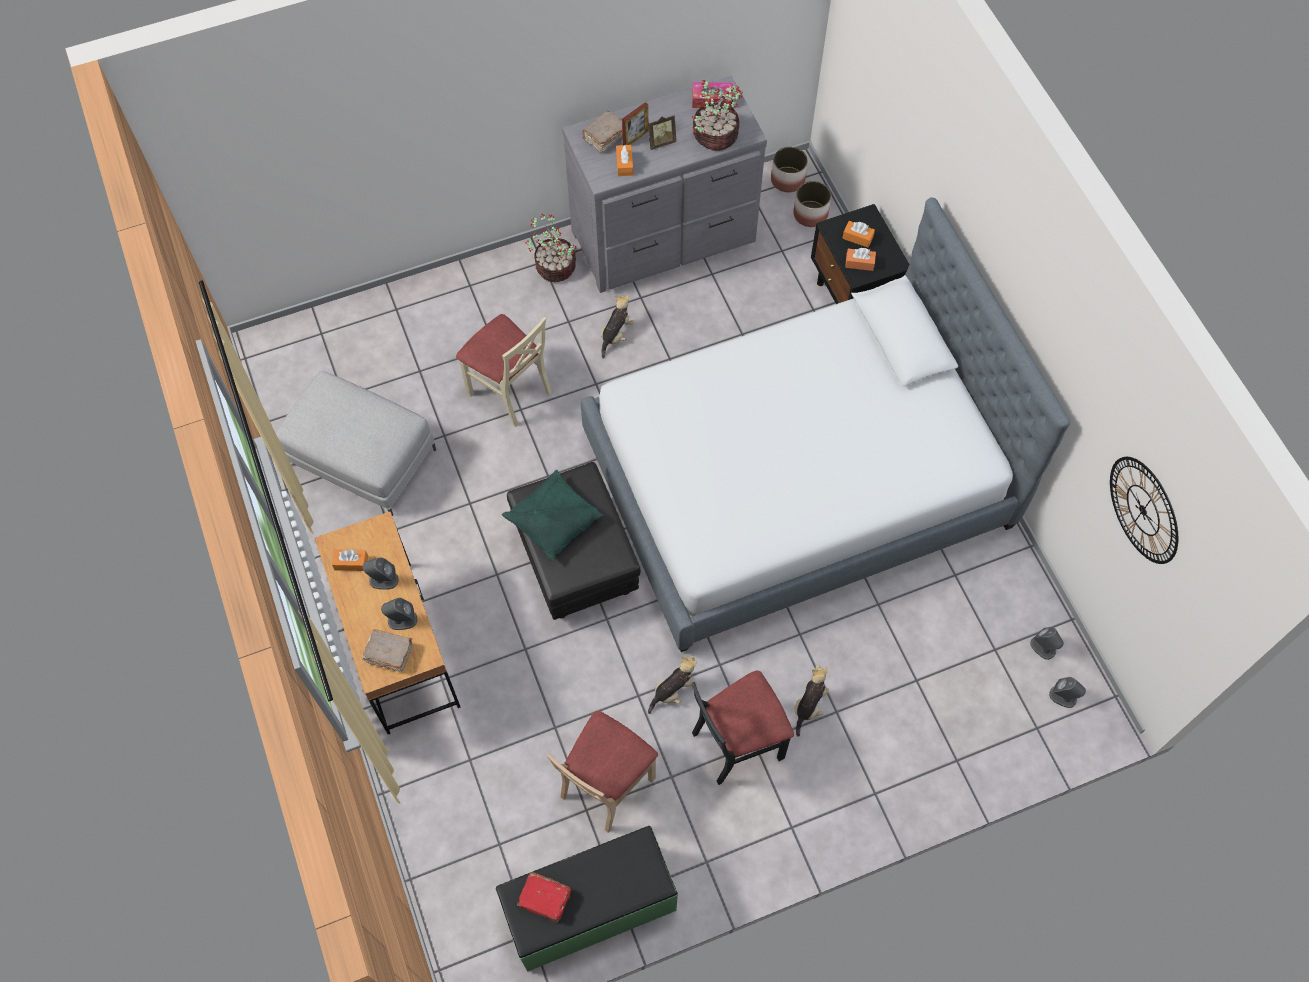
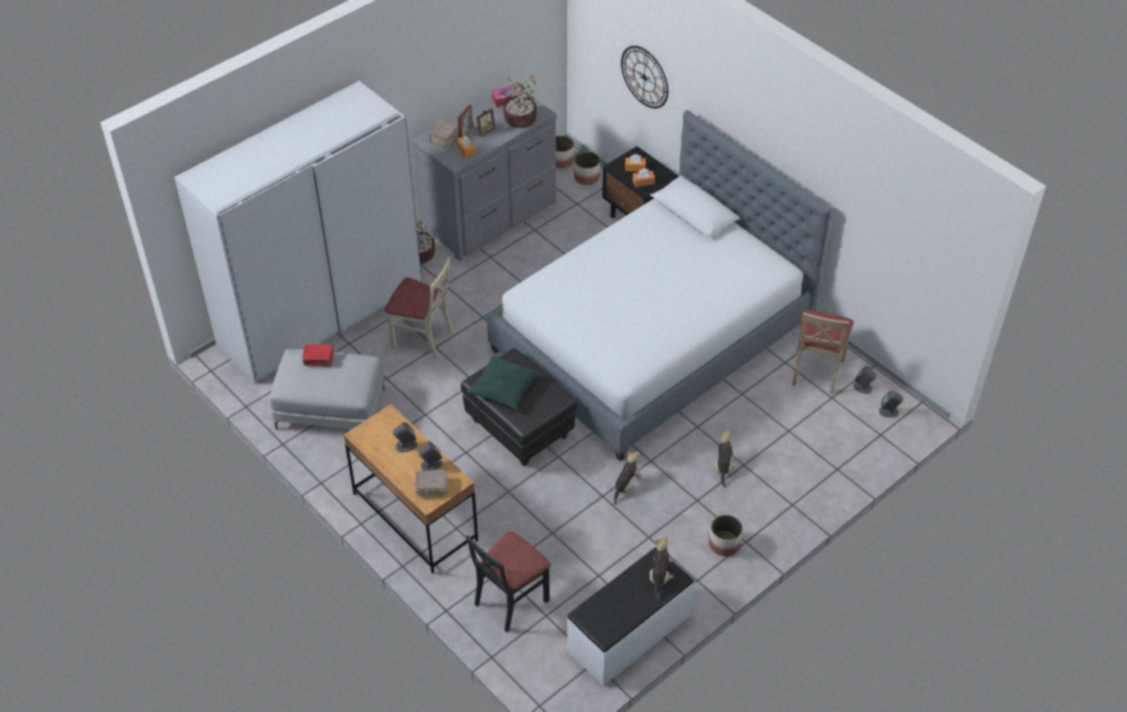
camera: 20 degrees left, 15 degrees down
orange tissue box [332,549,368,571] -> none
green bench [496,826,678,972] -> white bench [567,547,694,686]
red book [517,872,571,923] -> red book moved to [302,343,334,367]
beige chair [547,711,658,833] -> beige chair moved to [792,310,854,394]
plush toy [601,294,634,359] -> plush toy moved to [650,536,673,600]
black chair [692,670,794,785] -> black chair moved to [466,531,551,632]
wall clock [1110,457,1178,564] -> wall clock moved to [621,46,668,109]
none -> white wardrobe [174,81,422,384]
none -> planter [709,515,743,556]

